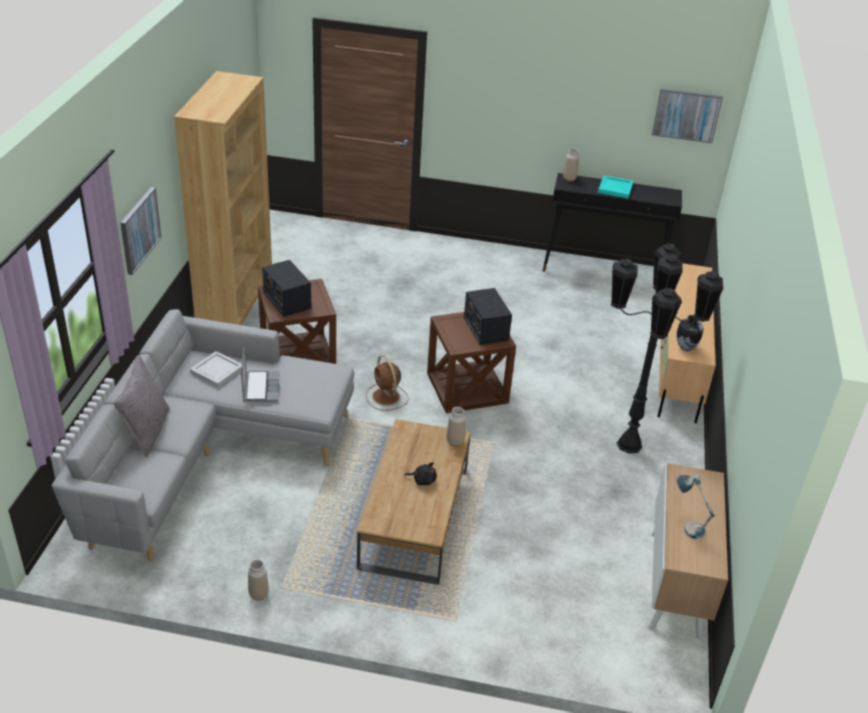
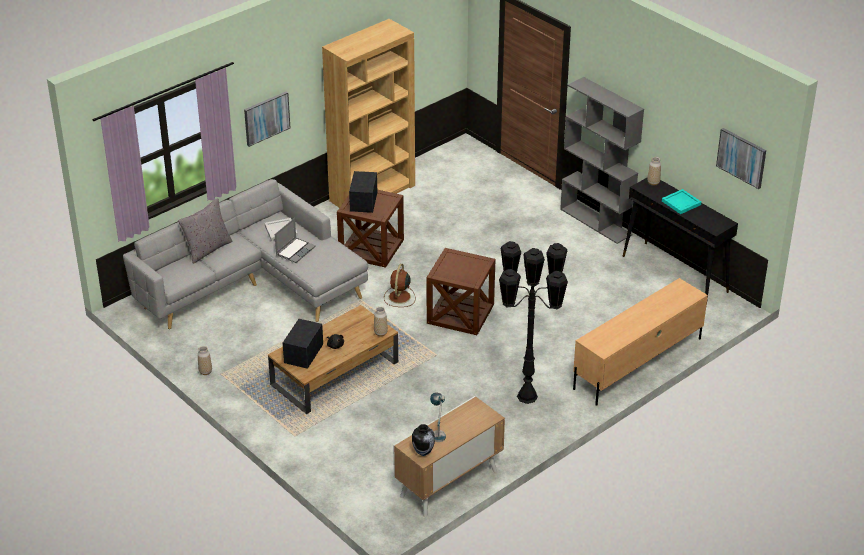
camera: 40 degrees right, 0 degrees up
radio [464,288,512,345] -> radio moved to [283,319,323,369]
vase [677,315,704,351] -> vase moved to [412,424,435,456]
none -> grey bookcase [560,77,644,244]

